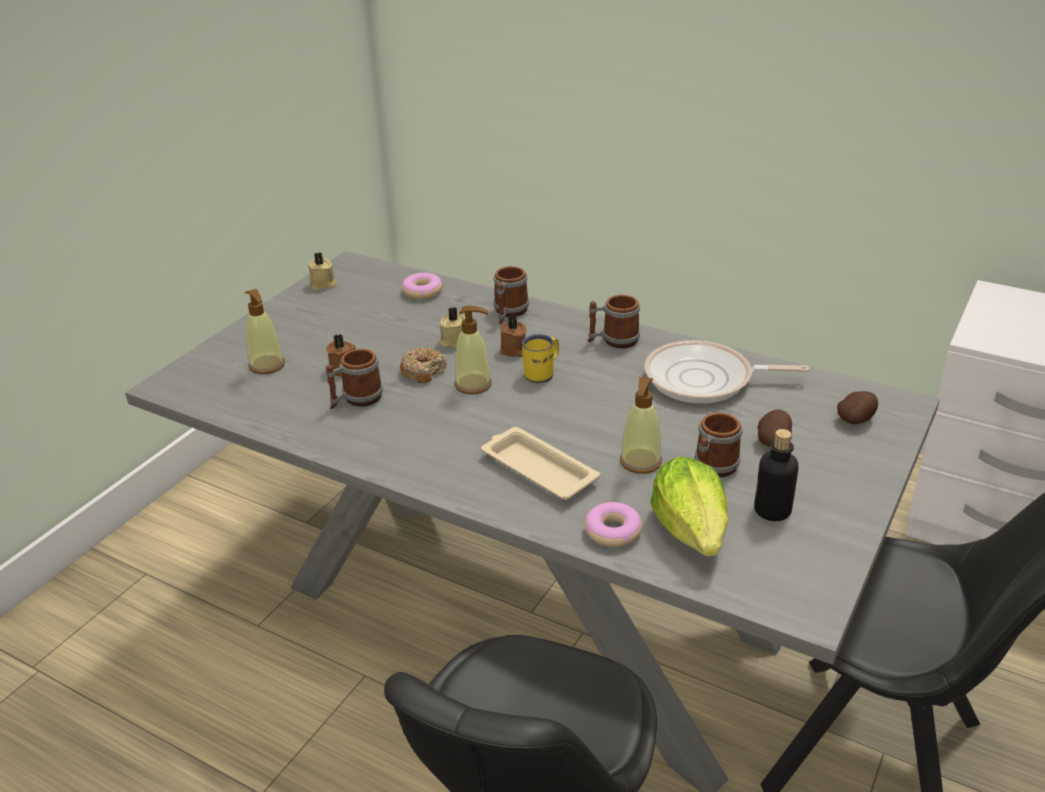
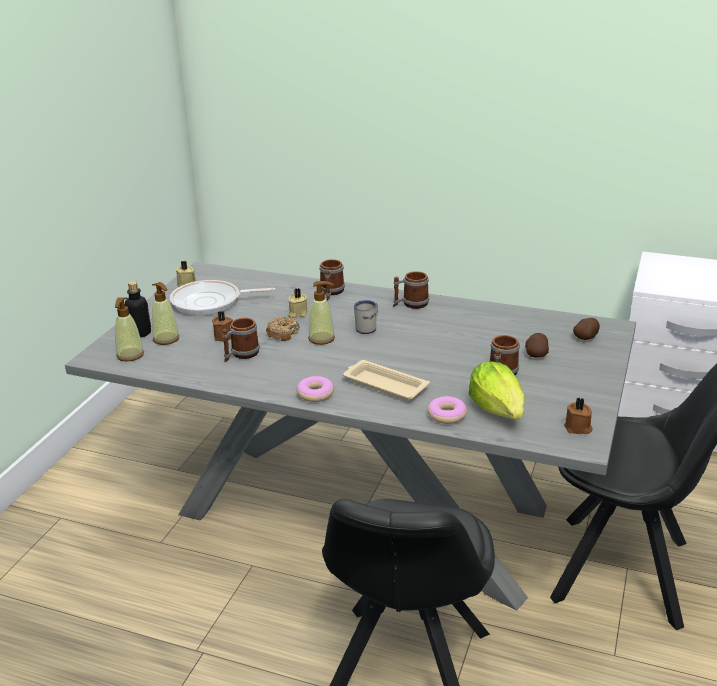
camera: 10 degrees left, 5 degrees down
donut [402,273,443,299] -> donut moved to [296,376,334,402]
brown candle [500,316,526,357] -> brown candle moved to [564,397,593,434]
yellow mug [522,334,559,383] -> white mug [354,300,378,334]
soap dispenser [620,377,662,474] -> soap dispenser moved to [115,297,144,362]
frying pan [644,340,809,404] -> frying pan moved to [170,280,275,315]
bottle [754,429,798,521] -> bottle moved to [125,281,151,337]

